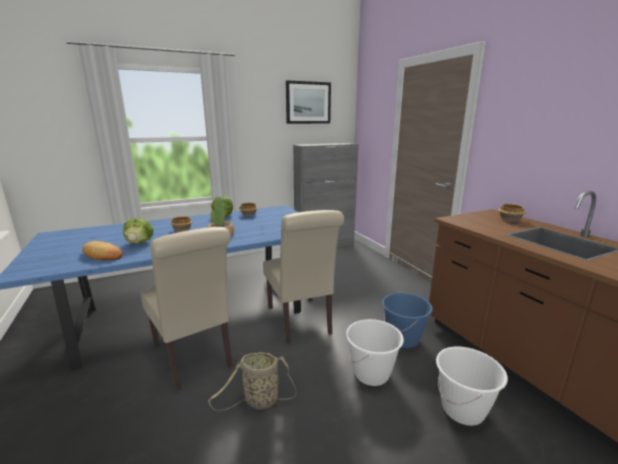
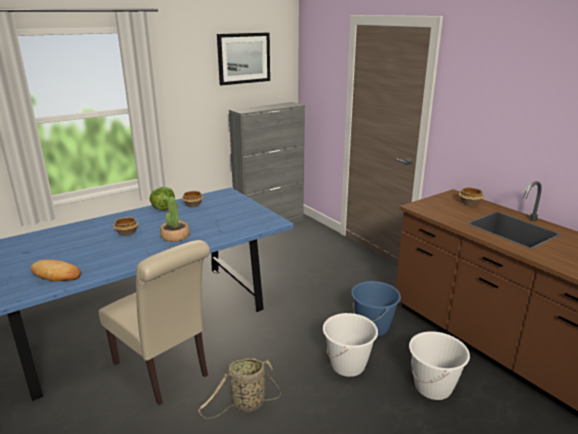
camera: 10 degrees left, 5 degrees up
lettuce [123,218,153,244] -> none
beige chair [263,210,344,344] -> none

